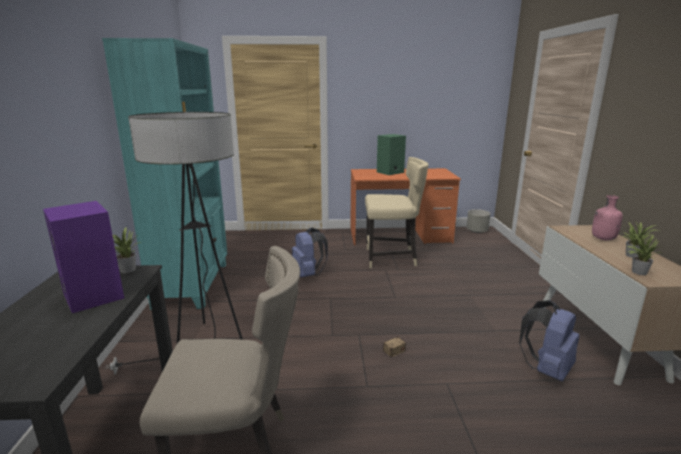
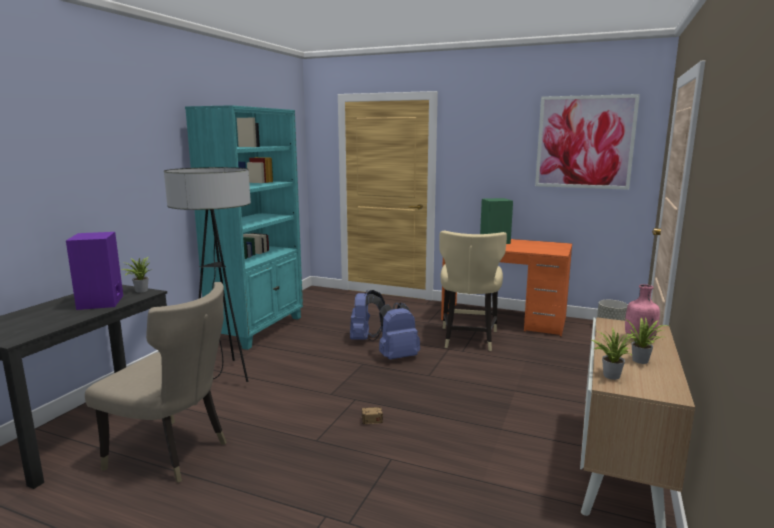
camera: 25 degrees right, 5 degrees down
beige chair [365,157,429,268] -> beige chair turned 75 degrees clockwise [439,230,507,351]
blue backpack [519,300,579,381] -> blue backpack moved to [379,302,420,360]
none -> picture [535,94,640,190]

